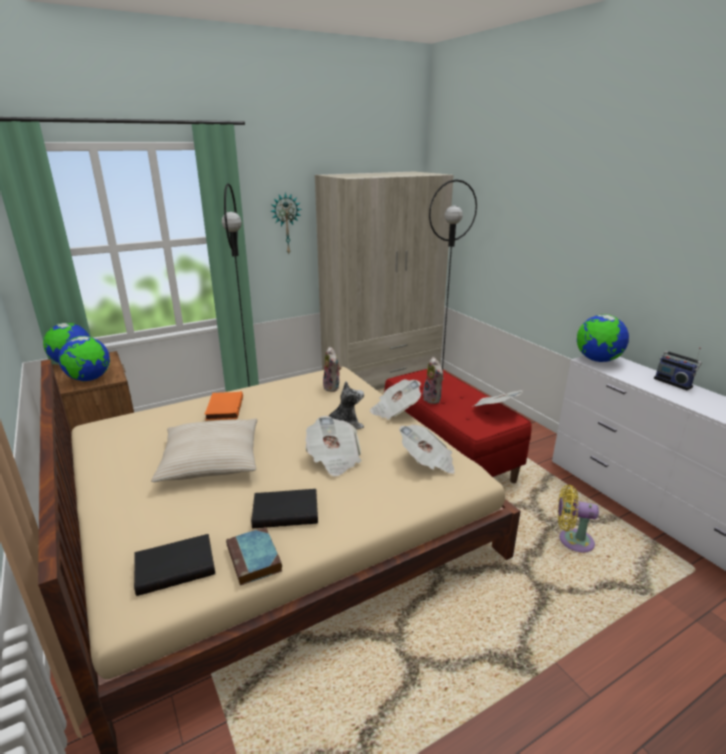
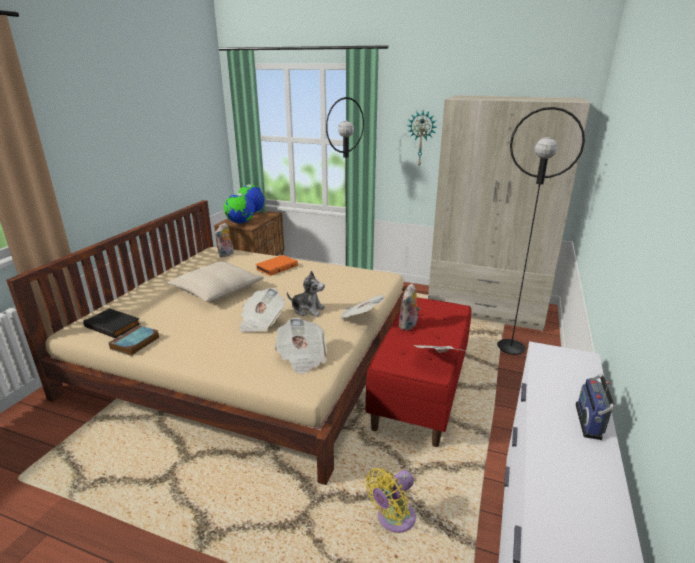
camera: 50 degrees right, 0 degrees up
black book [251,489,318,528] -> none
plush toy [323,347,342,392] -> plush toy moved to [215,222,234,258]
yellow fan [558,485,599,553] -> yellow fan turned 105 degrees counterclockwise [365,467,416,533]
globe [577,314,629,362] -> none

